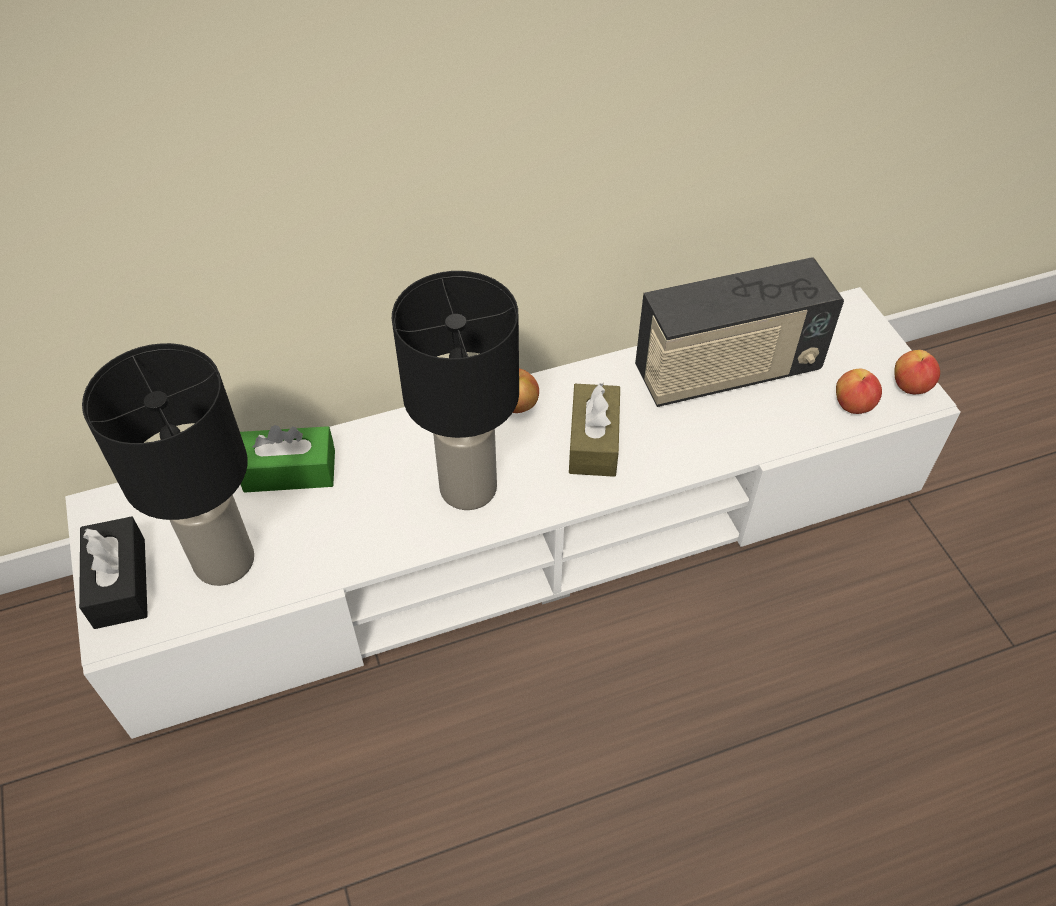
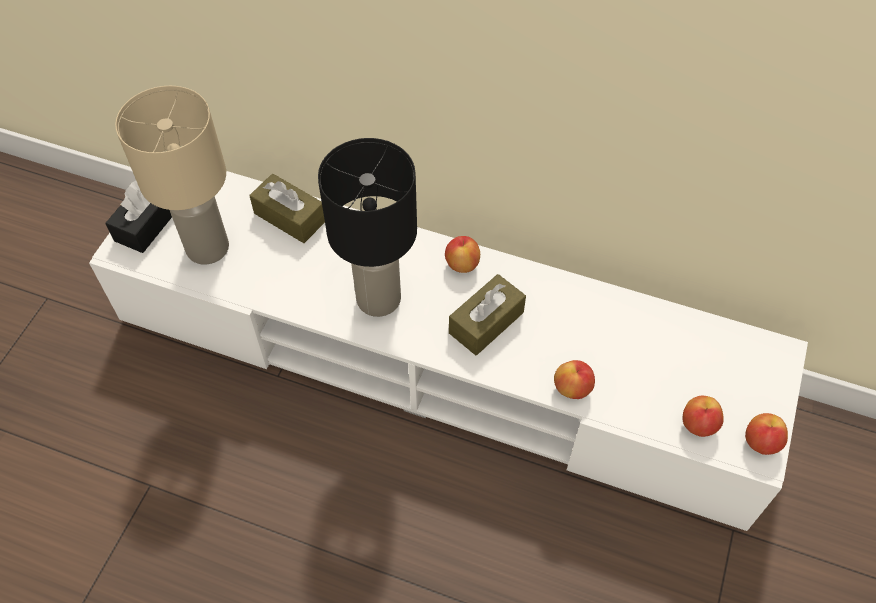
camera: 40 degrees right, 5 degrees up
black table lamp [82,343,254,586] -> beige table lamp [115,86,229,265]
green tissue box [240,425,335,493] -> brown tissue box [249,174,325,243]
radio [635,257,844,407] -> none
none -> apple [554,360,595,399]

